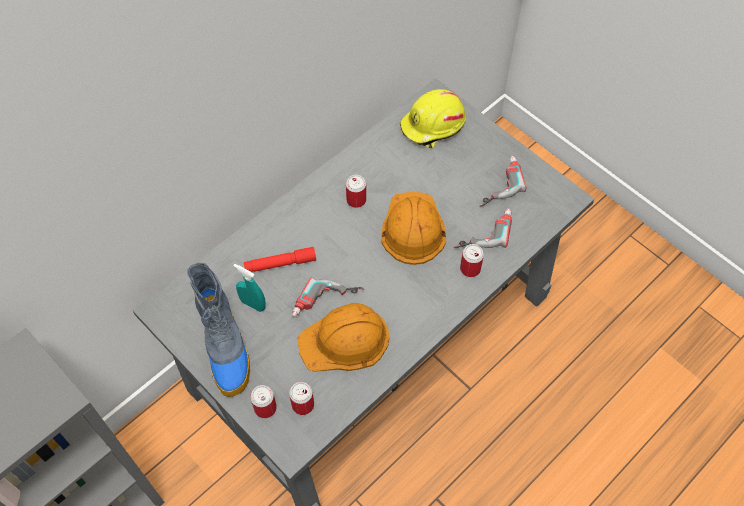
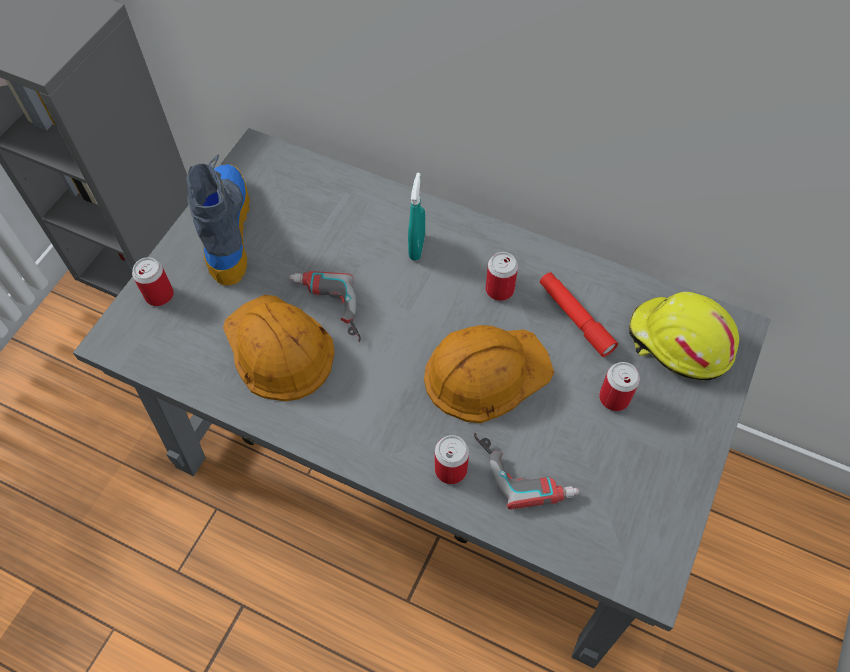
camera: 70 degrees right, 0 degrees up
boot [187,263,250,397] -> boot turned 120 degrees clockwise [186,154,250,285]
turquoise spray bottle [234,264,266,312] -> turquoise spray bottle moved to [408,173,425,261]
red flashlight [244,247,316,272] -> red flashlight moved to [540,272,618,357]
can [289,382,314,415] -> can moved to [599,362,640,411]
power drill [480,156,526,207] -> none

